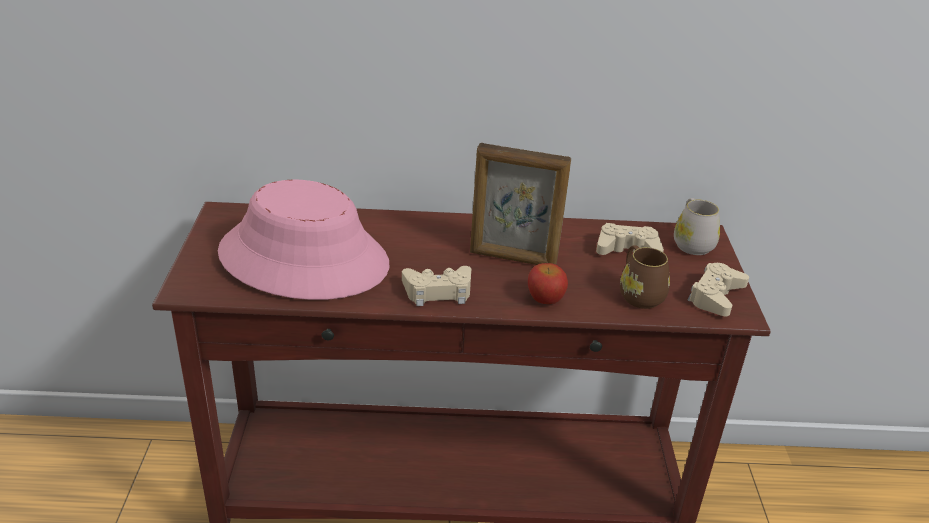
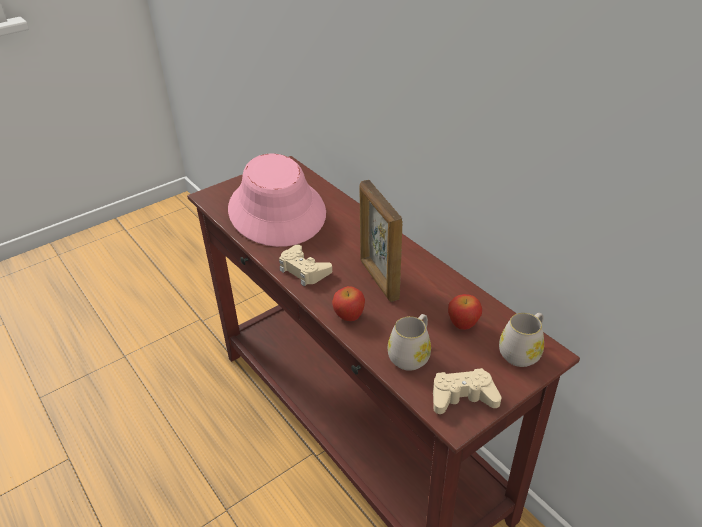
camera: 55 degrees right, 5 degrees up
beige game controller [596,223,664,255] -> apple [448,294,482,330]
brown mug [620,245,670,309] -> white mug [388,314,431,371]

